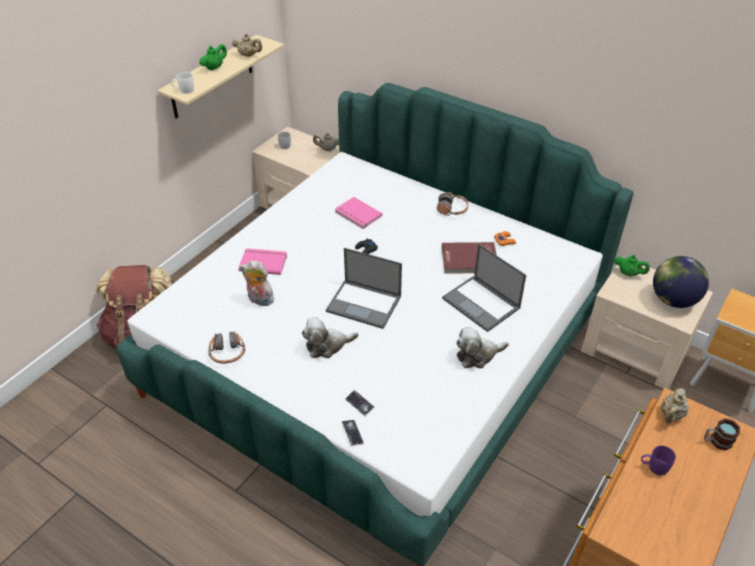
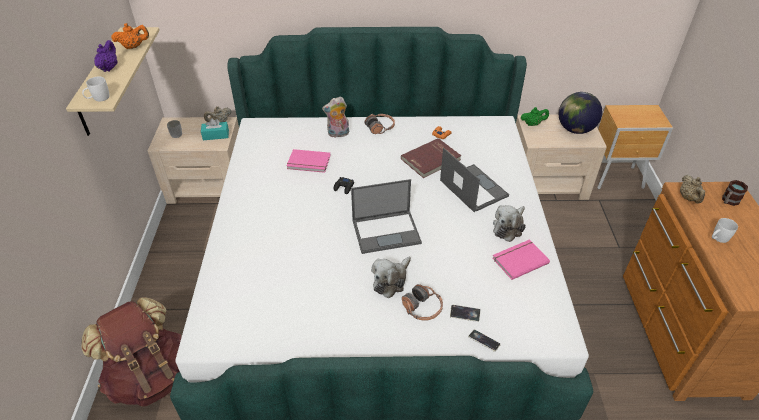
camera: 35 degrees left, 0 degrees up
green teapot [199,44,227,71] -> purple teapot [94,40,118,72]
headphones [208,331,245,364] -> headphones moved to [402,284,443,321]
beige teapot [232,33,262,57] -> orange teapot [111,23,149,49]
pink book [238,248,287,275] -> pink book moved to [492,239,550,280]
plush toy [240,260,274,306] -> plush toy moved to [322,97,349,138]
laptop [442,244,526,332] -> laptop turned 135 degrees counterclockwise [440,148,509,212]
purple mug [641,446,676,475] -> white mug [712,218,738,243]
none -> turquoise tissue box [201,118,229,140]

